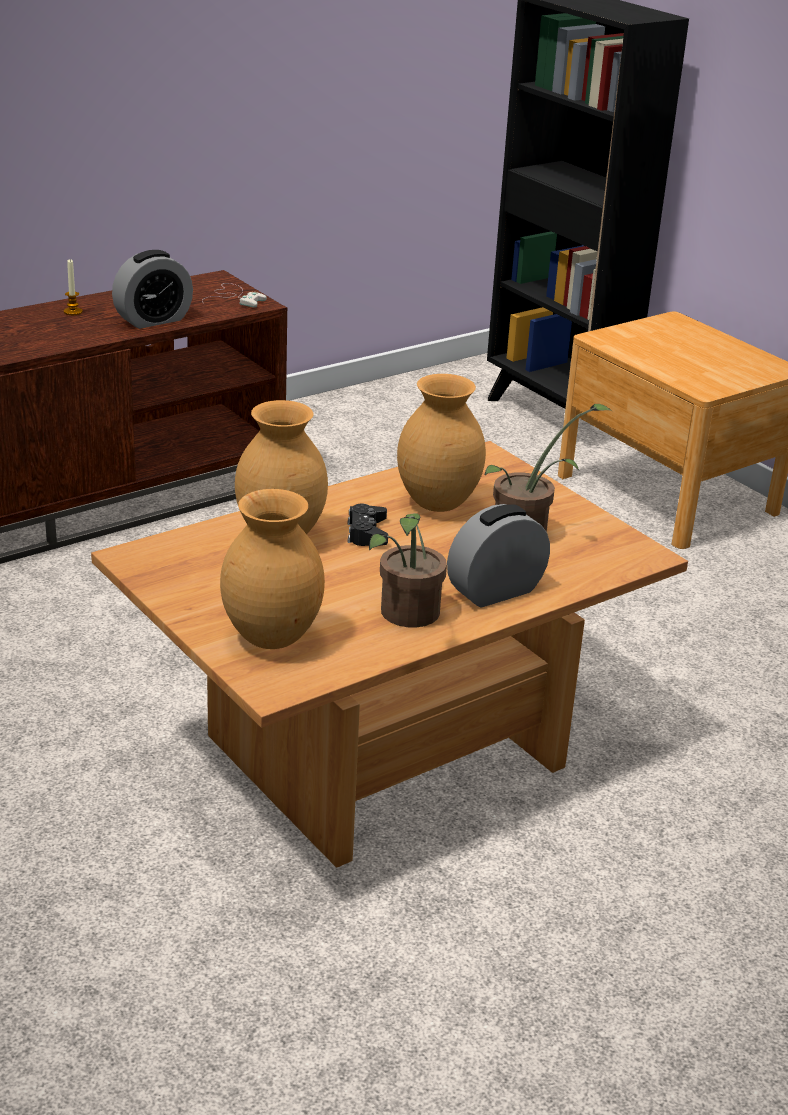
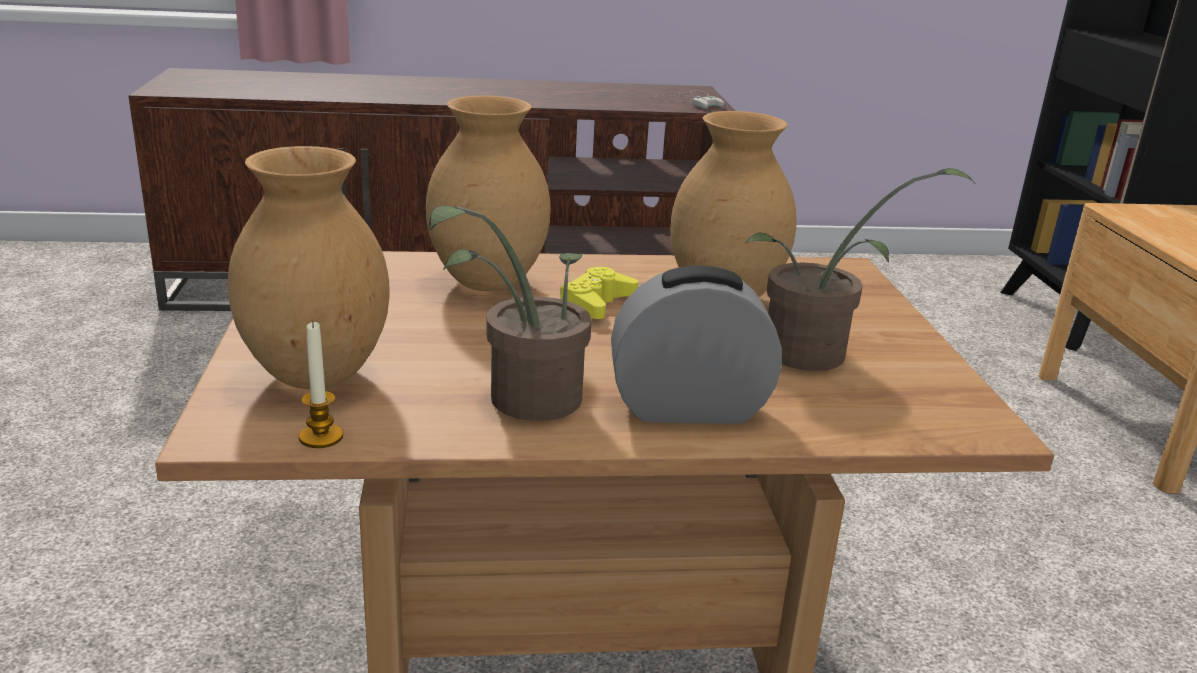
camera: 30 degrees right, 5 degrees down
candle [64,259,83,315] -> candle moved to [299,321,343,448]
alarm clock [112,250,193,329] -> none
black game controller [347,504,388,546] -> yellow game controller [560,267,638,319]

